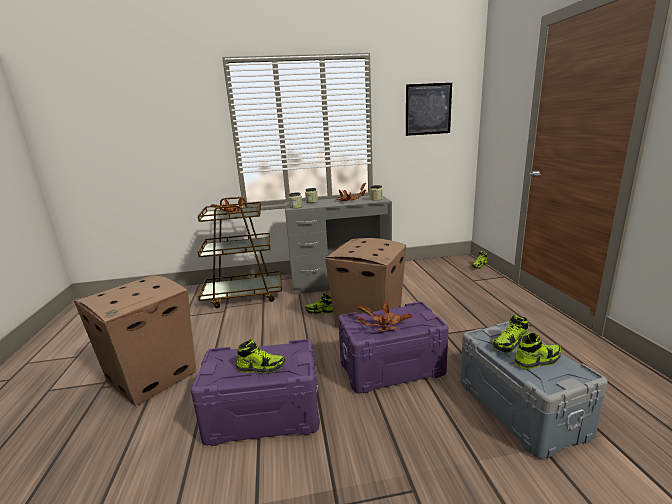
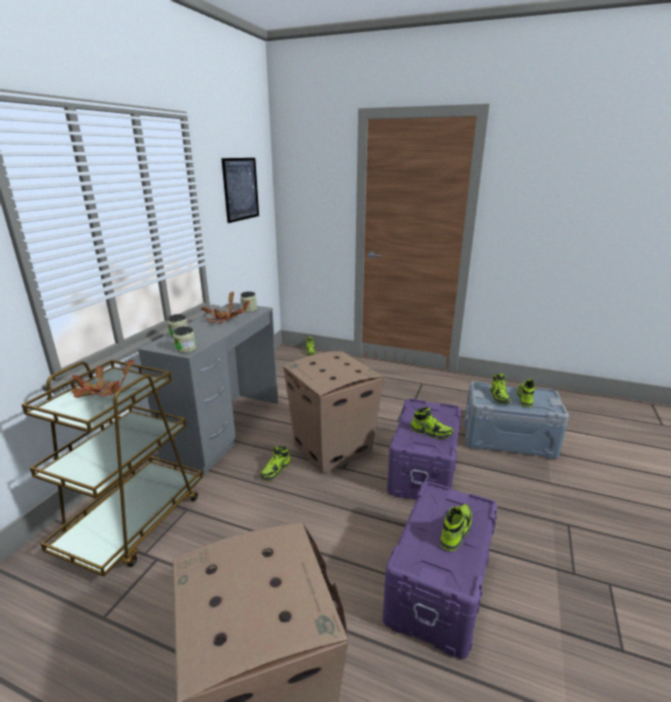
camera: 60 degrees left, 5 degrees up
potted plant [357,303,413,331] -> shoe [410,407,454,439]

